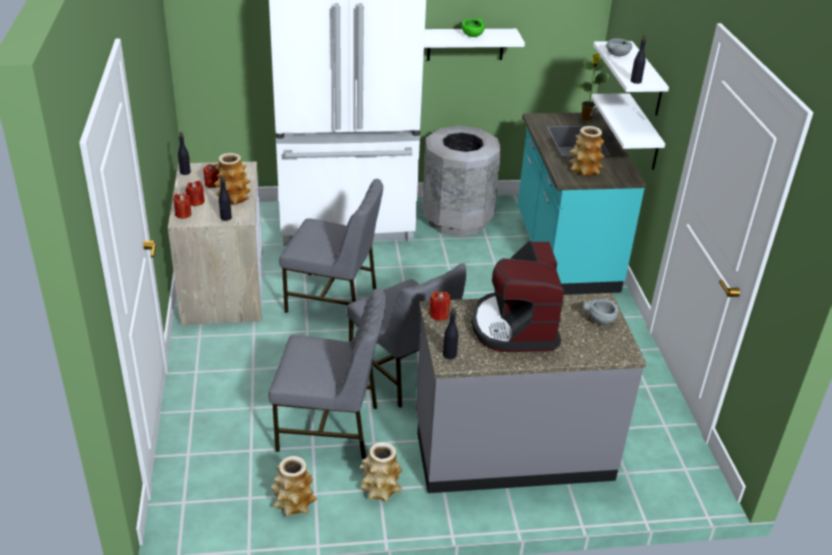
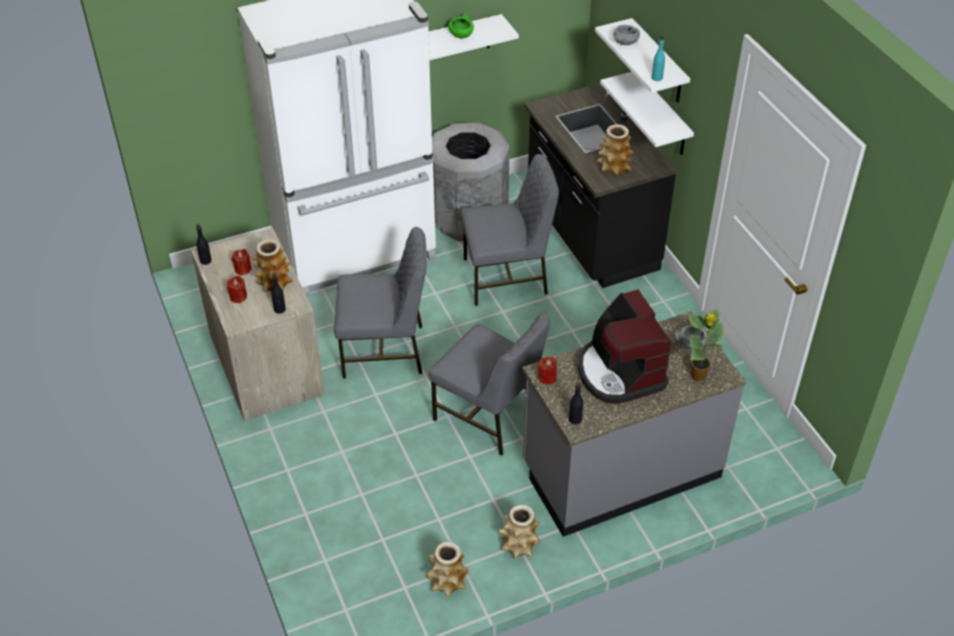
camera: 15 degrees left, 10 degrees up
red candle [173,193,192,219] -> none
grey chair [269,288,387,459] -> grey chair moved to [460,154,559,306]
turquoise counter [518,106,646,295] -> black counter [525,84,677,288]
potted plant [576,54,609,120] -> potted plant moved to [688,308,724,381]
black bottle [631,35,646,84] -> turquoise bottle [652,36,665,81]

